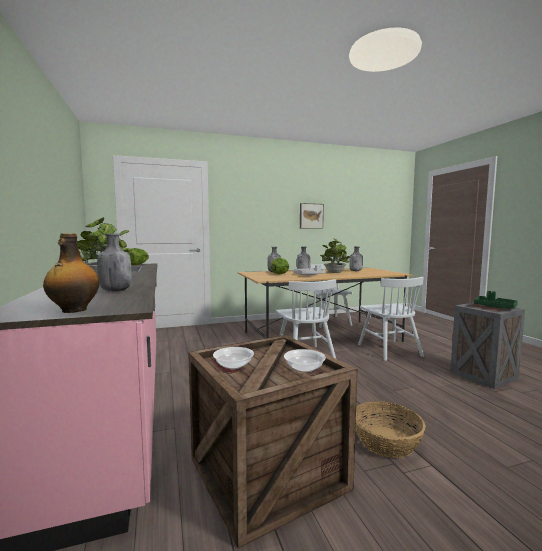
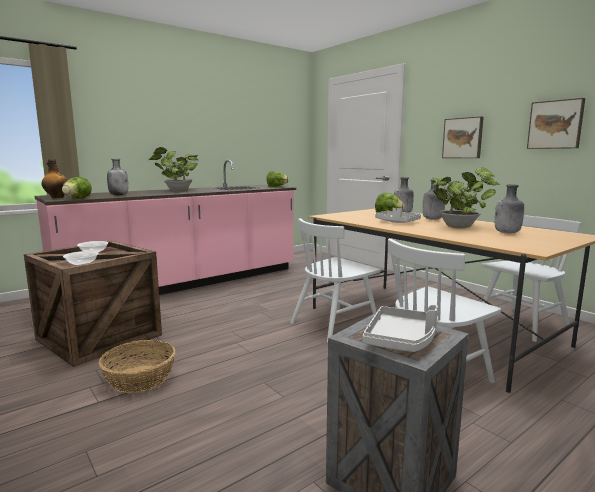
camera: 70 degrees right, 5 degrees up
green tray [474,291,518,309] -> grey tray [362,305,438,352]
none -> lettuce [62,177,92,198]
none -> picture [442,116,484,158]

